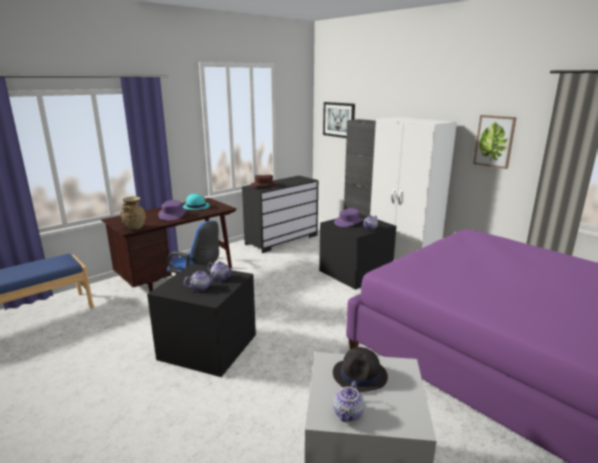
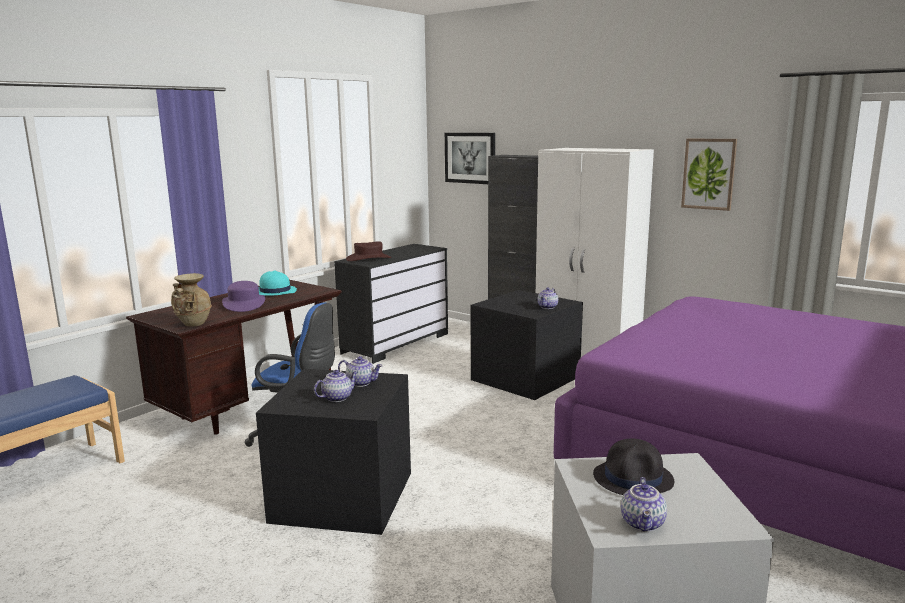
camera: 10 degrees left, 5 degrees down
purple hat [334,208,364,227] -> none

